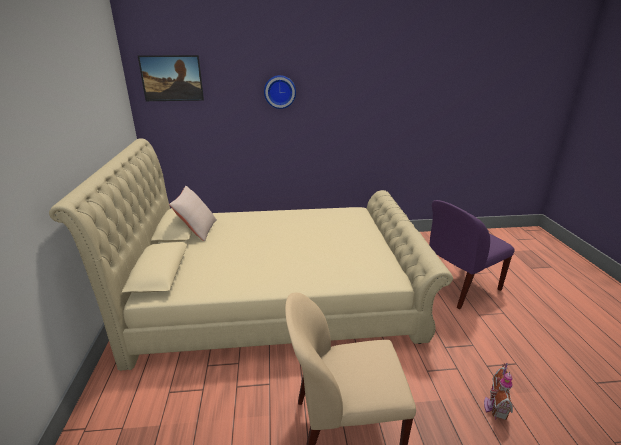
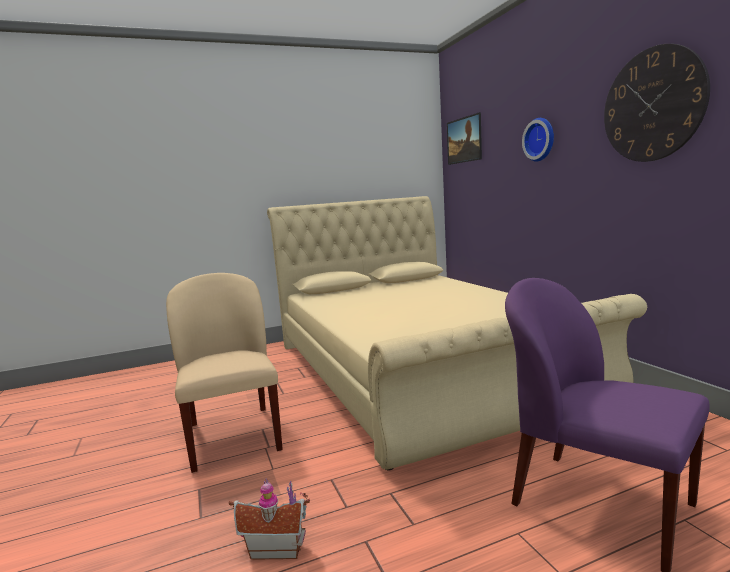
camera: 75 degrees right, 15 degrees down
beige pillow [169,186,217,241] -> none
none -> wall clock [604,44,710,162]

